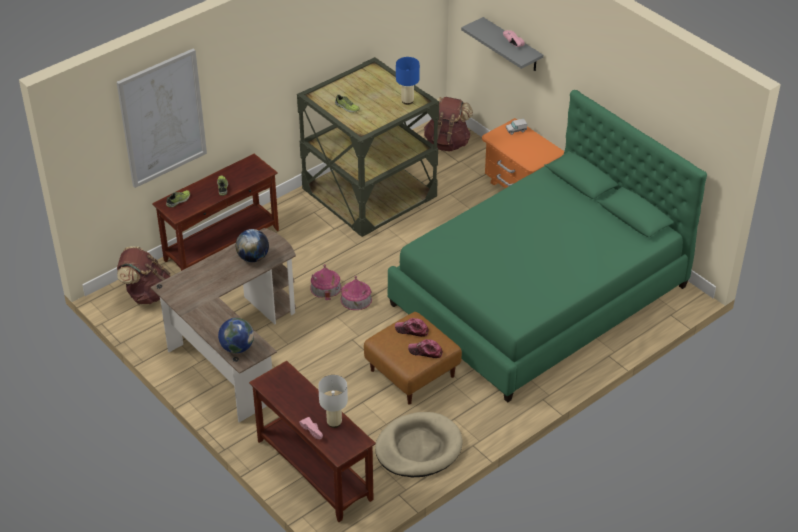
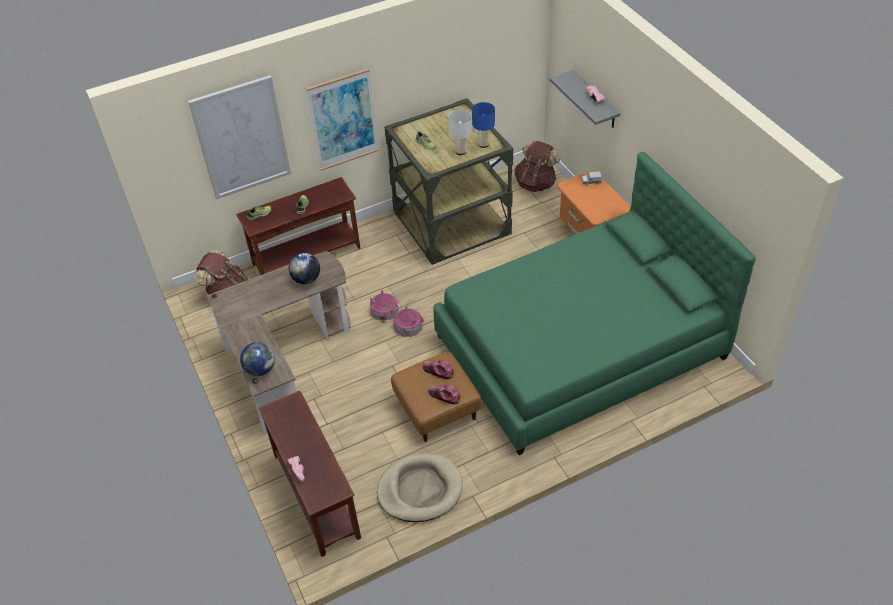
camera: 15 degrees right, 5 degrees up
white table lamp [318,375,348,428] -> white table lamp moved to [448,109,472,155]
none -> picture [306,68,379,171]

